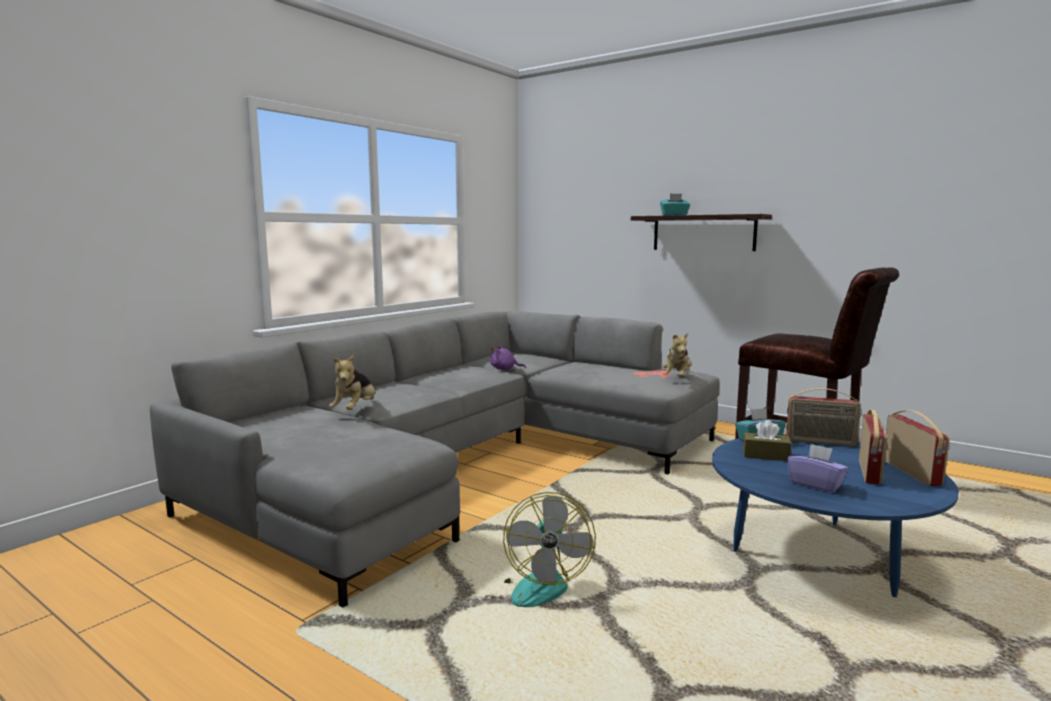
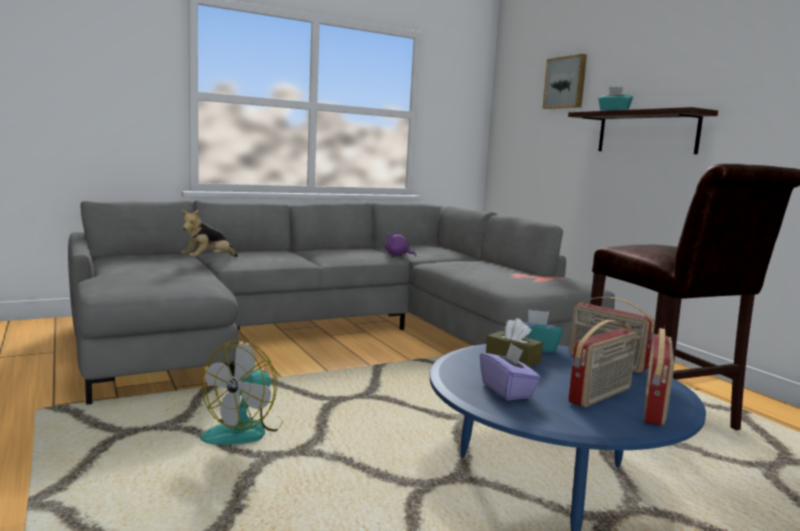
camera: 25 degrees right, 0 degrees up
plush toy [662,333,691,377] -> none
none -> picture [542,54,587,109]

